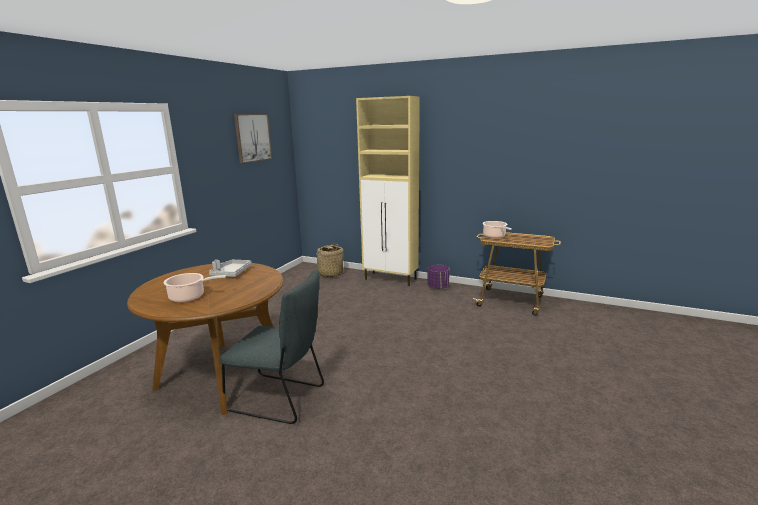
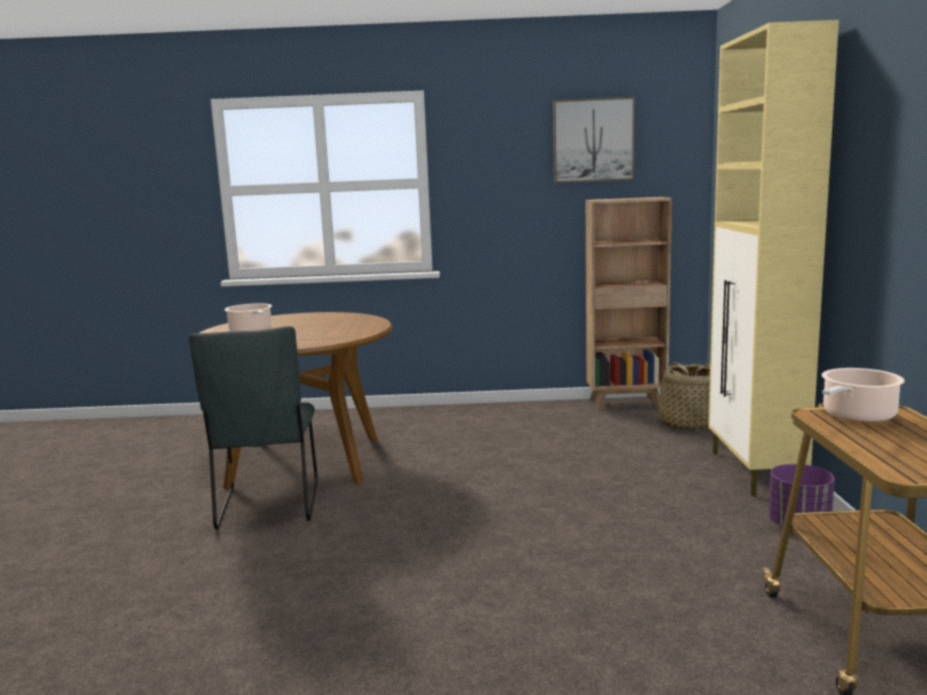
camera: 65 degrees right, 5 degrees down
grey tray [209,260,252,277] -> none
none -> brown bookcase [586,197,672,411]

